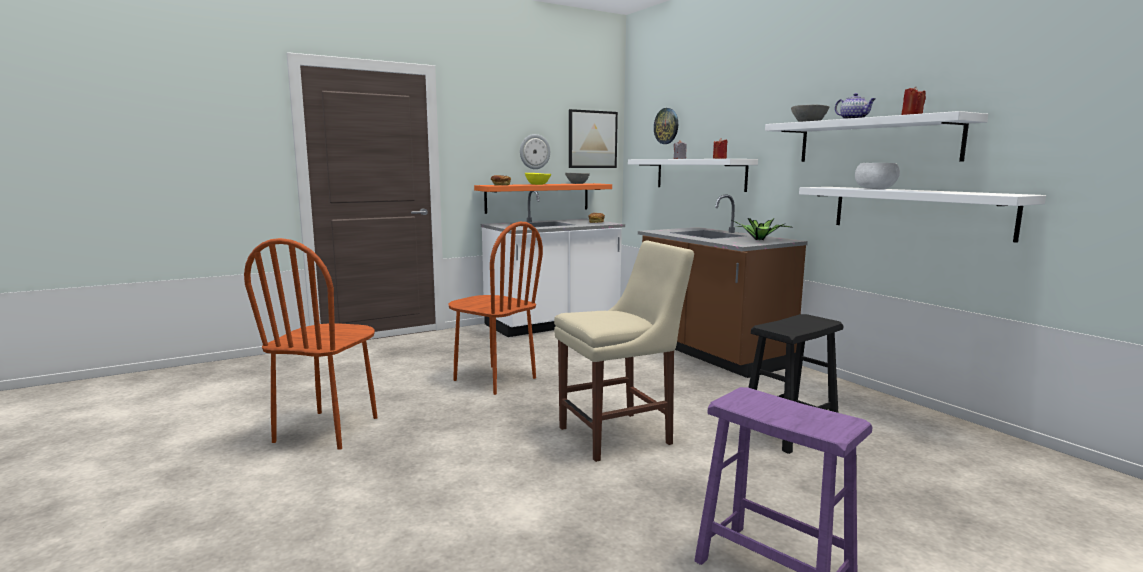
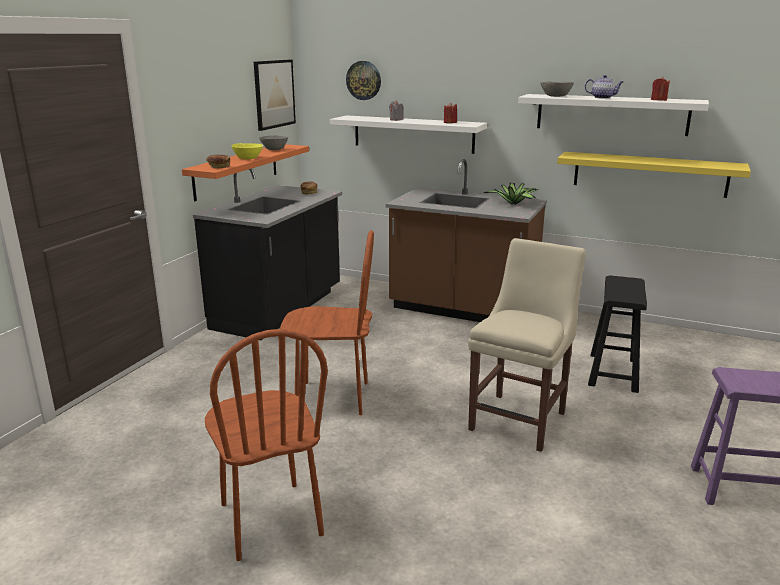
camera: 35 degrees left, 10 degrees up
white counter [481,191,625,337] -> black counter [193,169,342,340]
wall clock [520,134,550,169] -> none
white shelf [799,187,1046,243] -> yellow shelf [557,152,751,198]
white bowl [855,163,900,189] -> none

